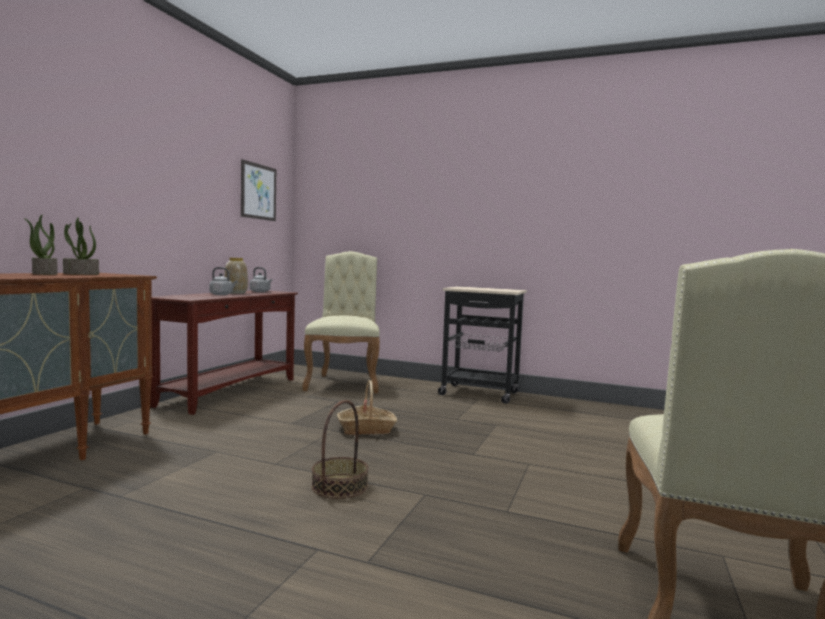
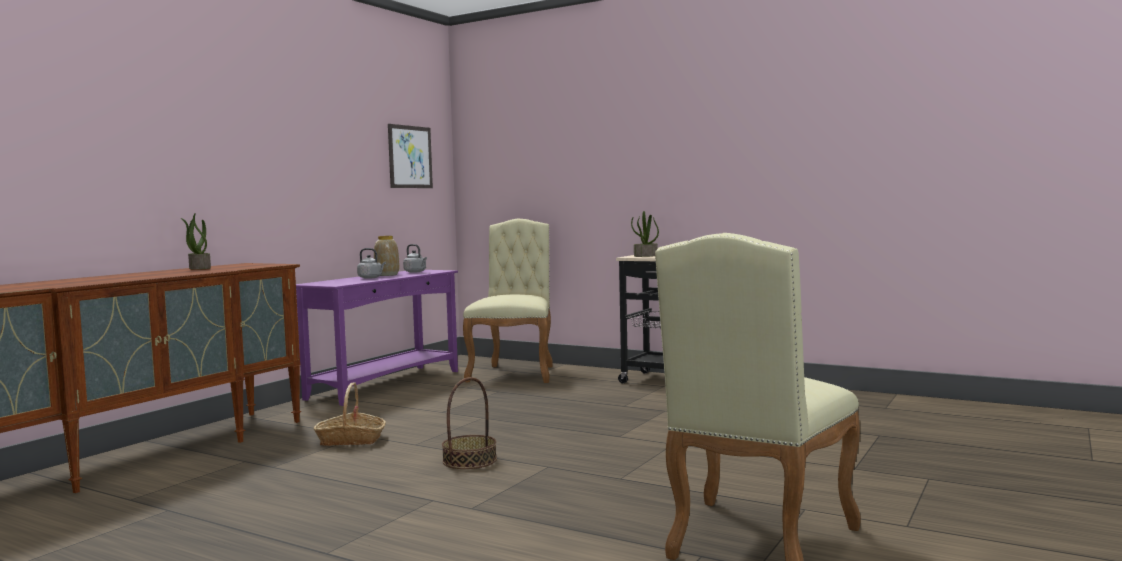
camera: 10 degrees right, 0 degrees up
potted plant [63,217,99,275] -> potted plant moved to [631,211,659,257]
brown console table [150,290,298,415] -> purple console table [296,270,458,406]
basket [337,380,397,435] -> basket moved to [313,382,386,446]

